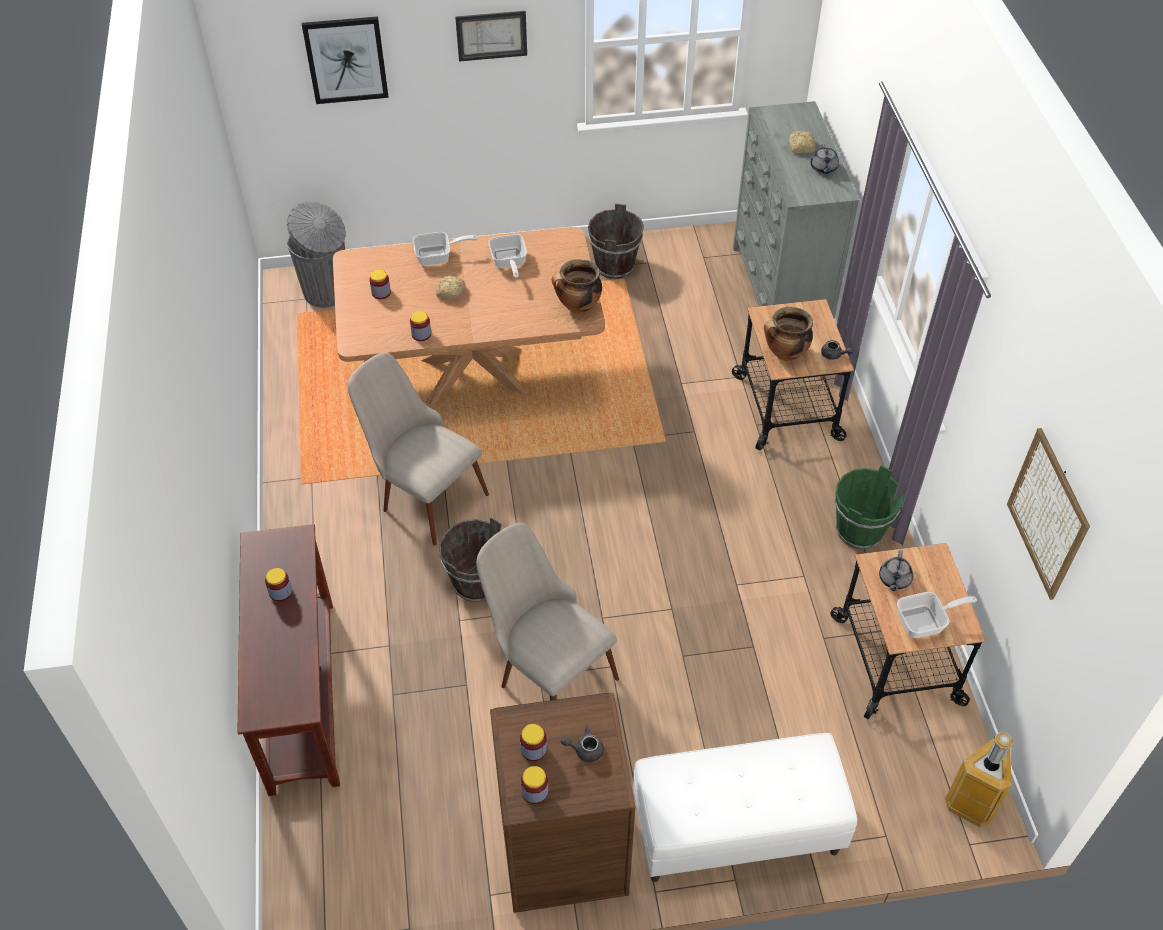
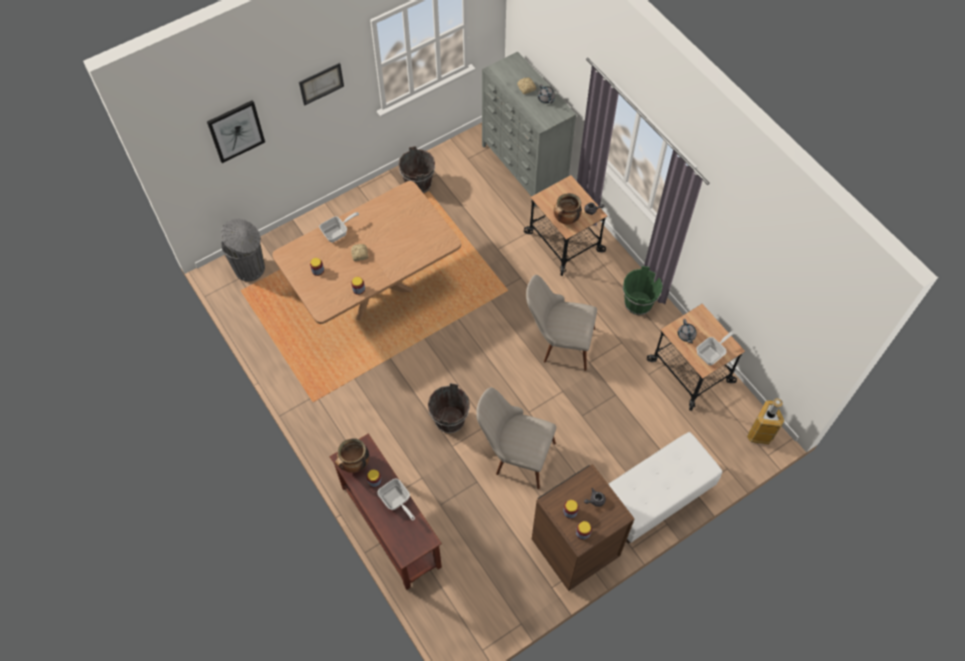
camera: 25 degrees left, 10 degrees up
beige chair [348,352,489,546] -> beige chair moved to [526,275,597,371]
frying pan [488,234,527,278] -> frying pan moved to [377,478,415,521]
cooking pot [552,259,602,314] -> cooking pot moved to [335,438,369,473]
picture [1007,428,1090,600] -> none

